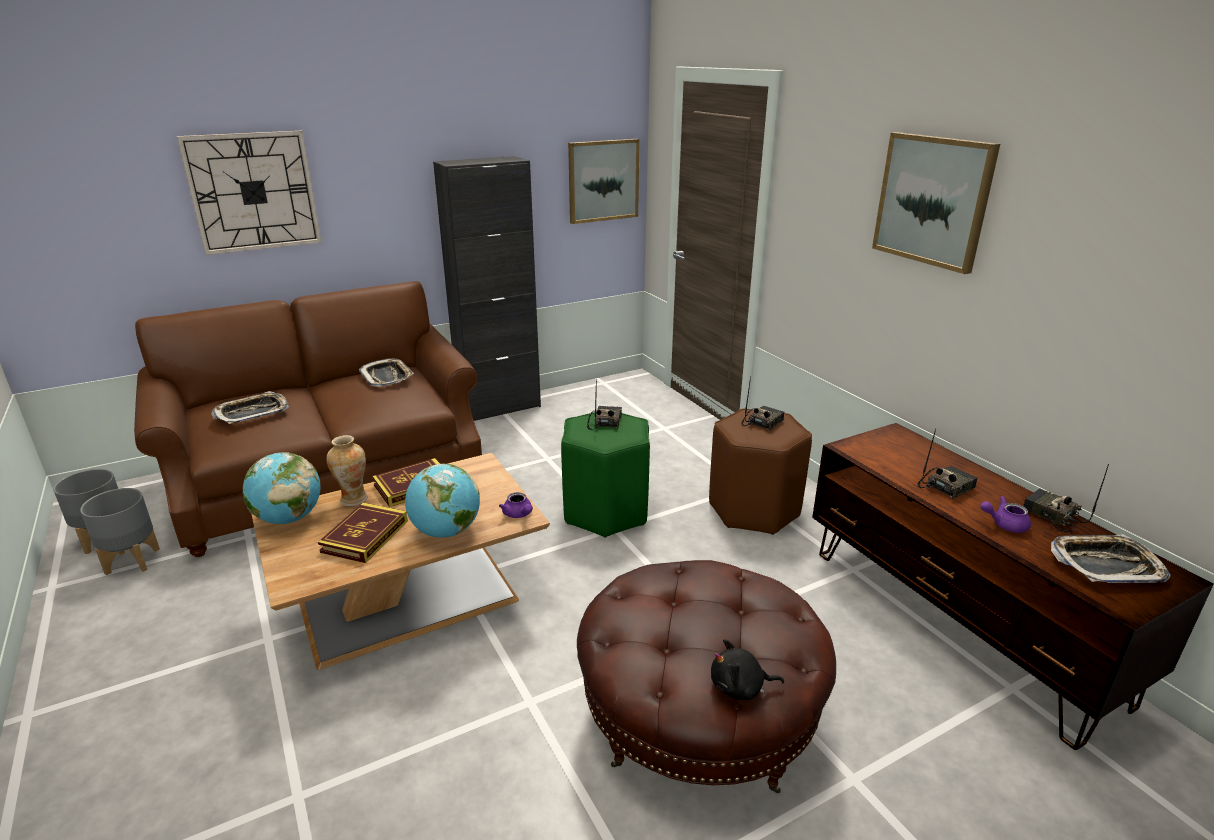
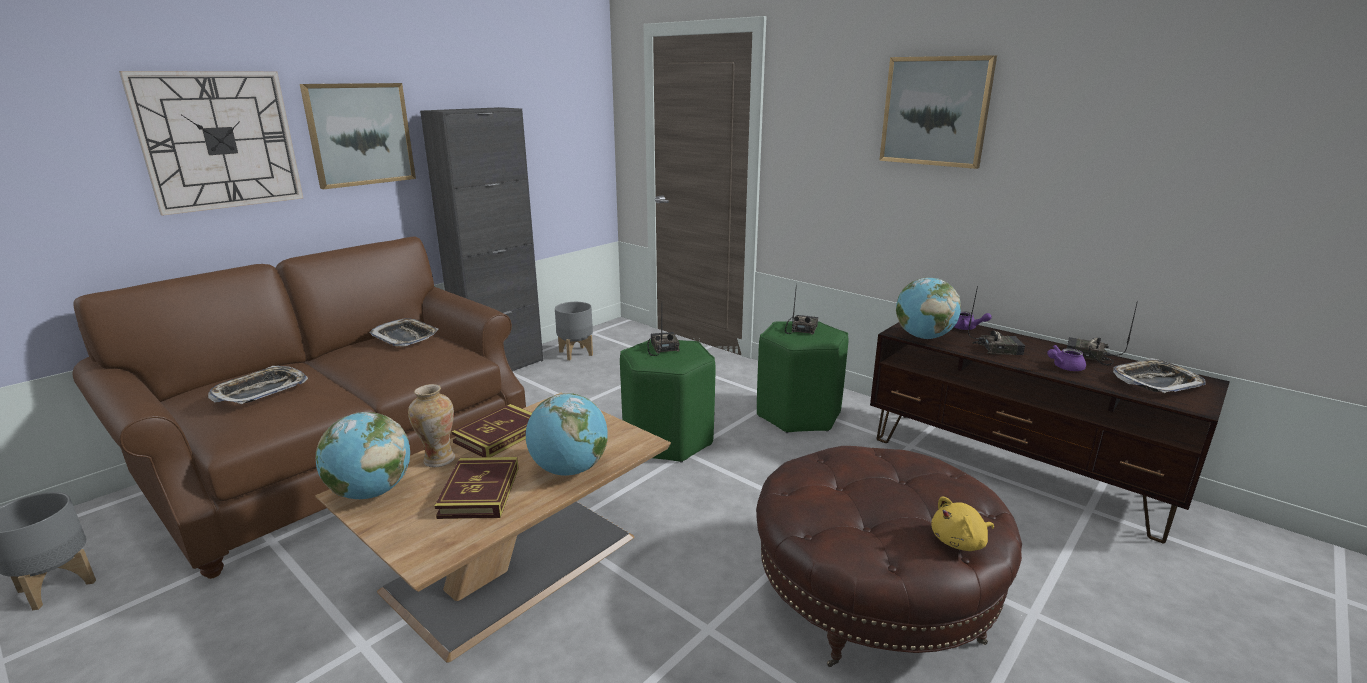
camera: 20 degrees left, 5 degrees down
grey planter [80,488,160,575] -> grey planter moved to [555,302,593,360]
purple teapot [499,492,533,518] -> purple teapot moved to [954,311,992,330]
picture [568,139,640,224] -> picture moved to [300,83,416,189]
brown stool [709,408,812,535] -> green stool [757,321,849,433]
black plush toy [711,639,784,700] -> yellow plush toy [931,496,994,551]
radio [918,429,978,499] -> radio turned 60 degrees clockwise [968,286,1025,355]
none -> globe [896,278,961,339]

